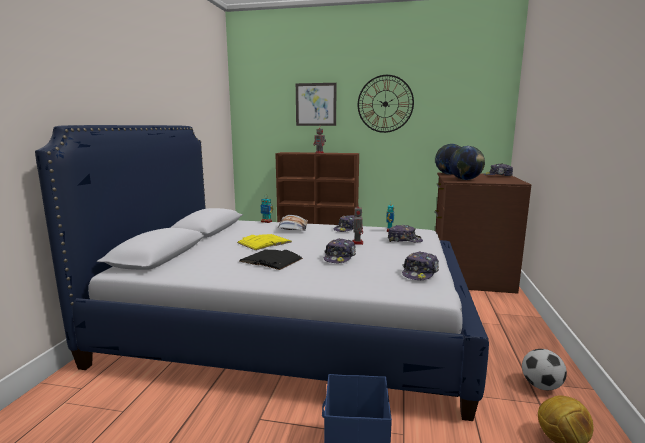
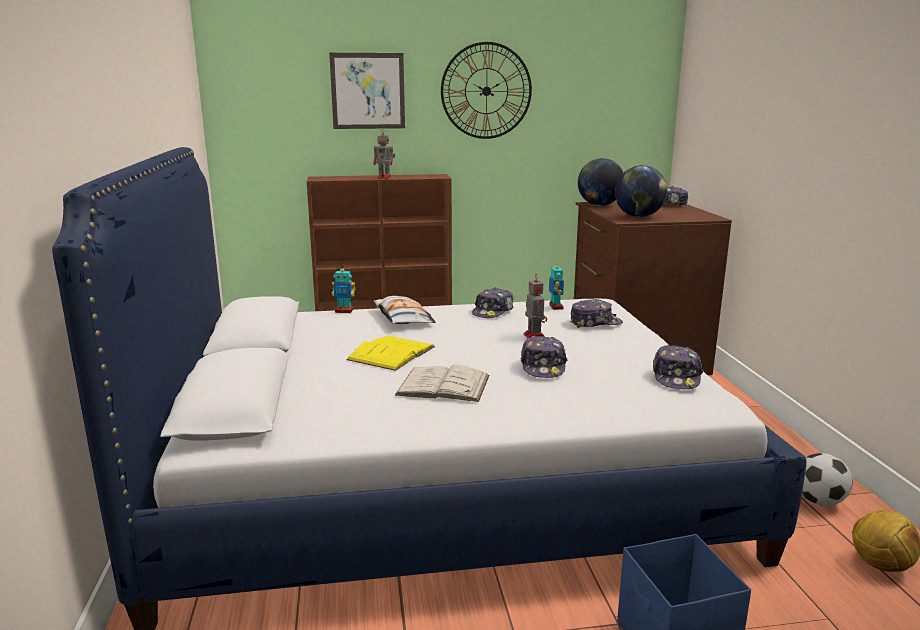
camera: 20 degrees left, 5 degrees up
black book [239,250,303,270] -> white book [395,364,489,402]

